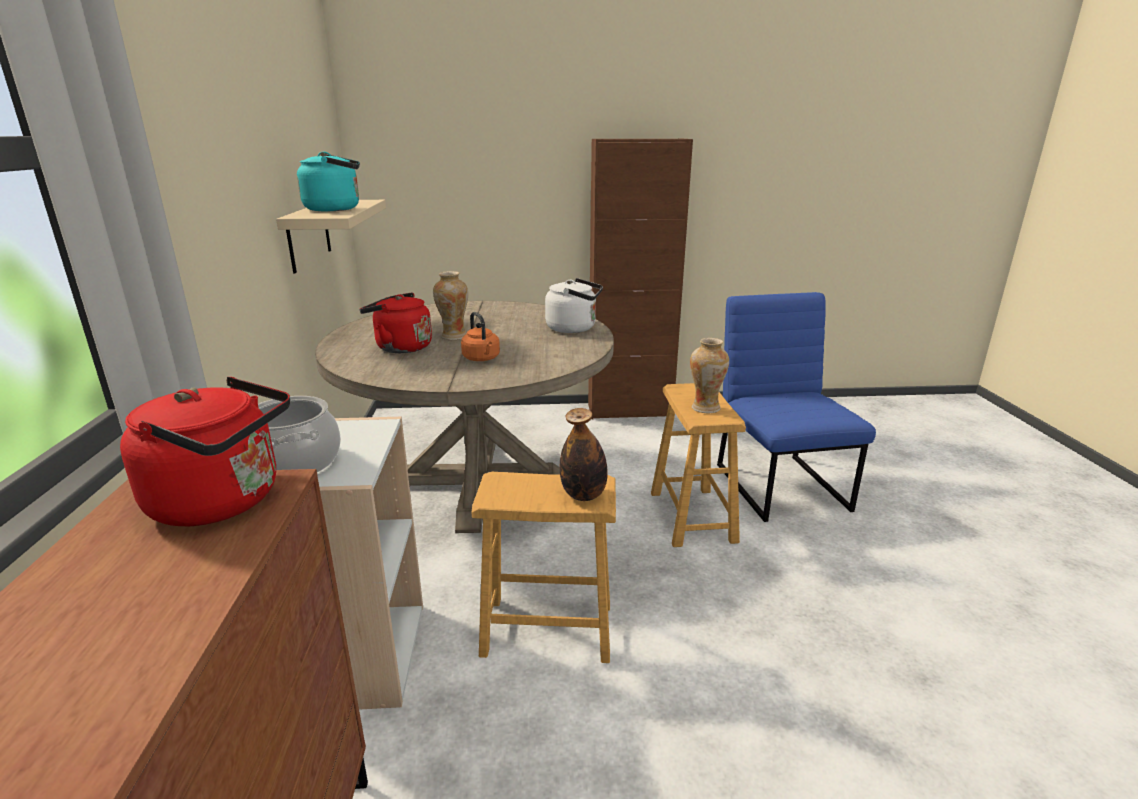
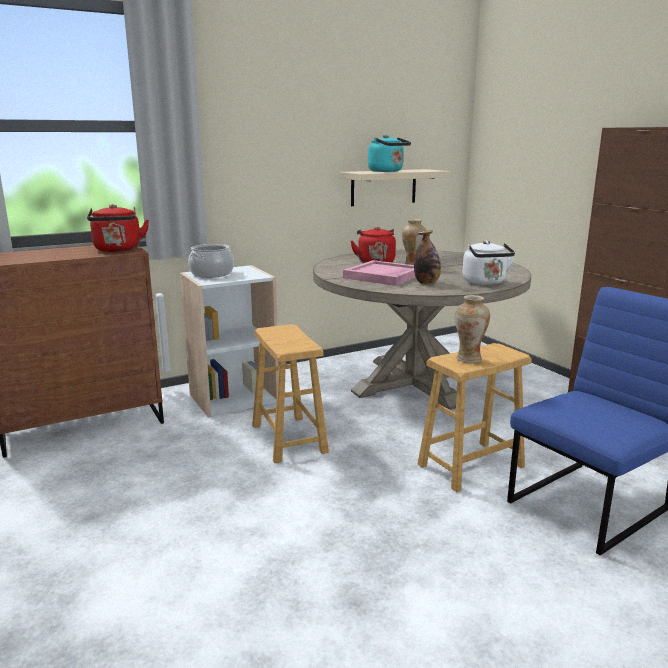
camera: 65 degrees right, 5 degrees down
orange kettle [461,312,500,361] -> pink tray [343,260,416,286]
bottle [560,408,608,501] -> bottle moved to [414,230,441,284]

